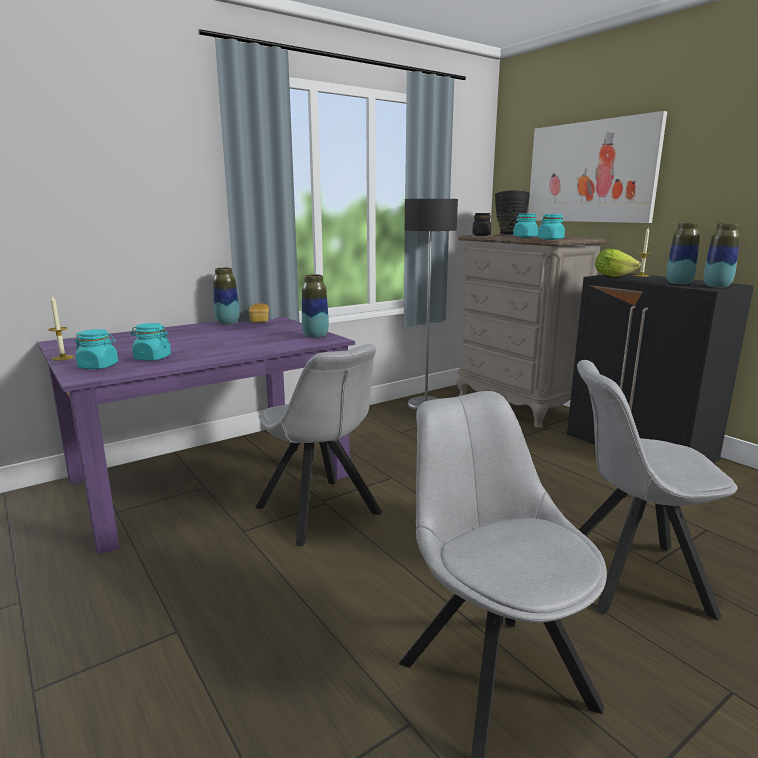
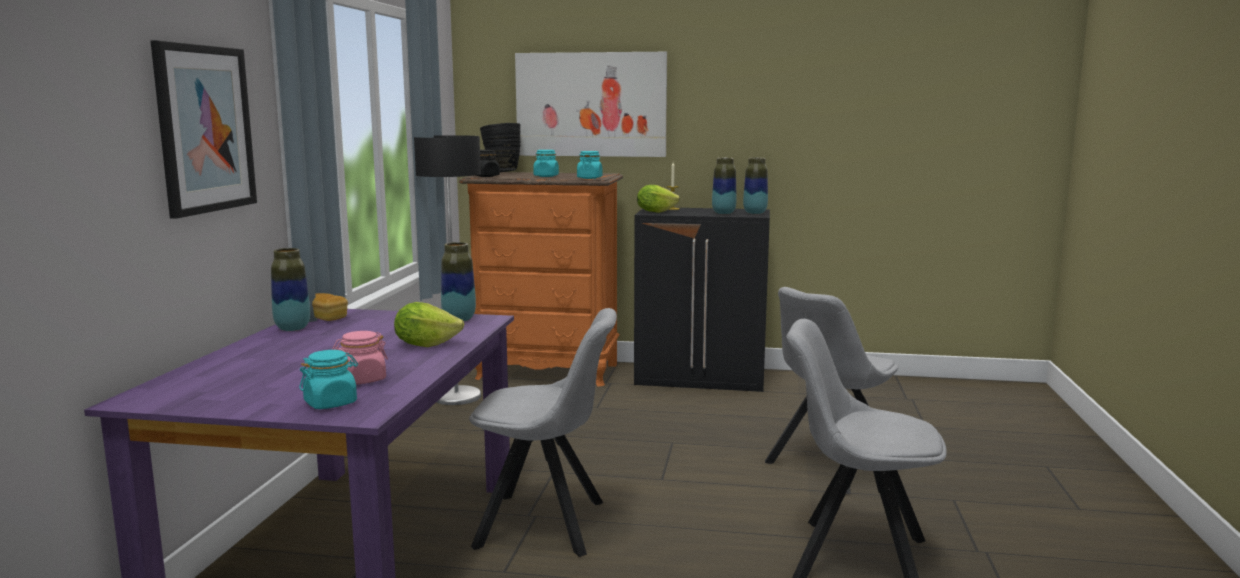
camera: 45 degrees left, 5 degrees down
candle [48,296,74,361] -> none
turquoise jar [131,323,171,361] -> pink jar [332,331,388,385]
beige dresser [456,234,606,428] -> orange dresser [459,172,623,387]
none -> picture [151,40,257,219]
none -> lettuce [394,302,464,347]

